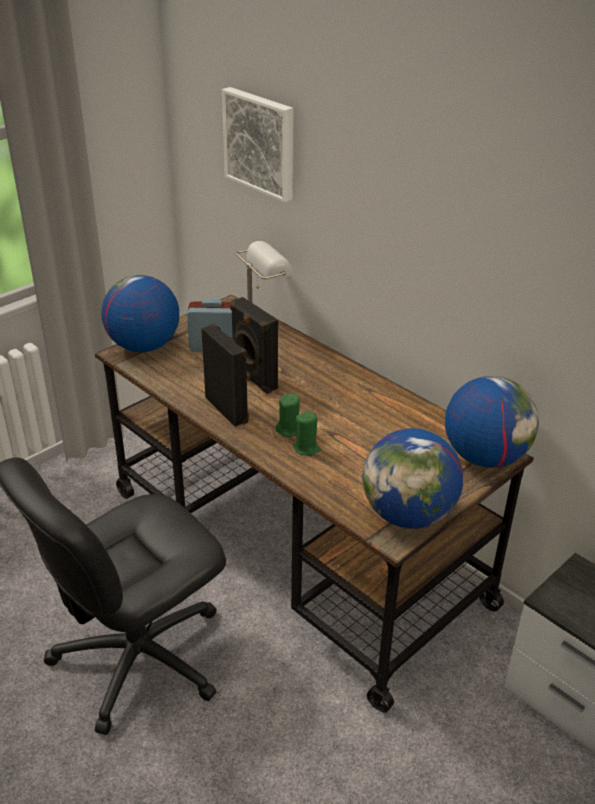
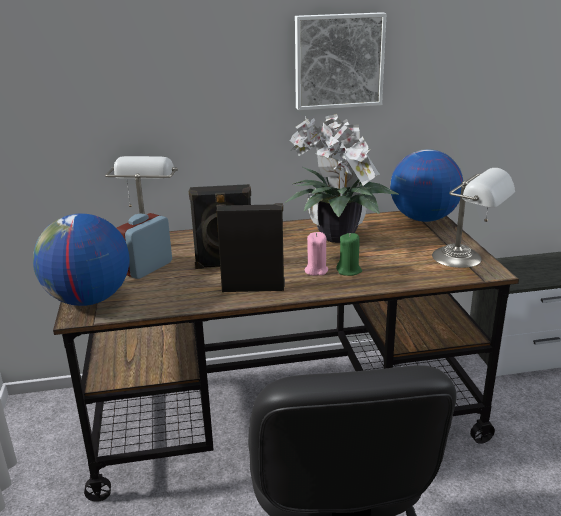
camera: 55 degrees left, 10 degrees down
picture [222,87,293,202] -> picture moved to [295,12,386,110]
green candle [276,393,300,437] -> pink candle [305,232,328,276]
globe [362,428,463,529] -> white table lamp [432,168,515,268]
none -> potted plant [285,114,398,243]

